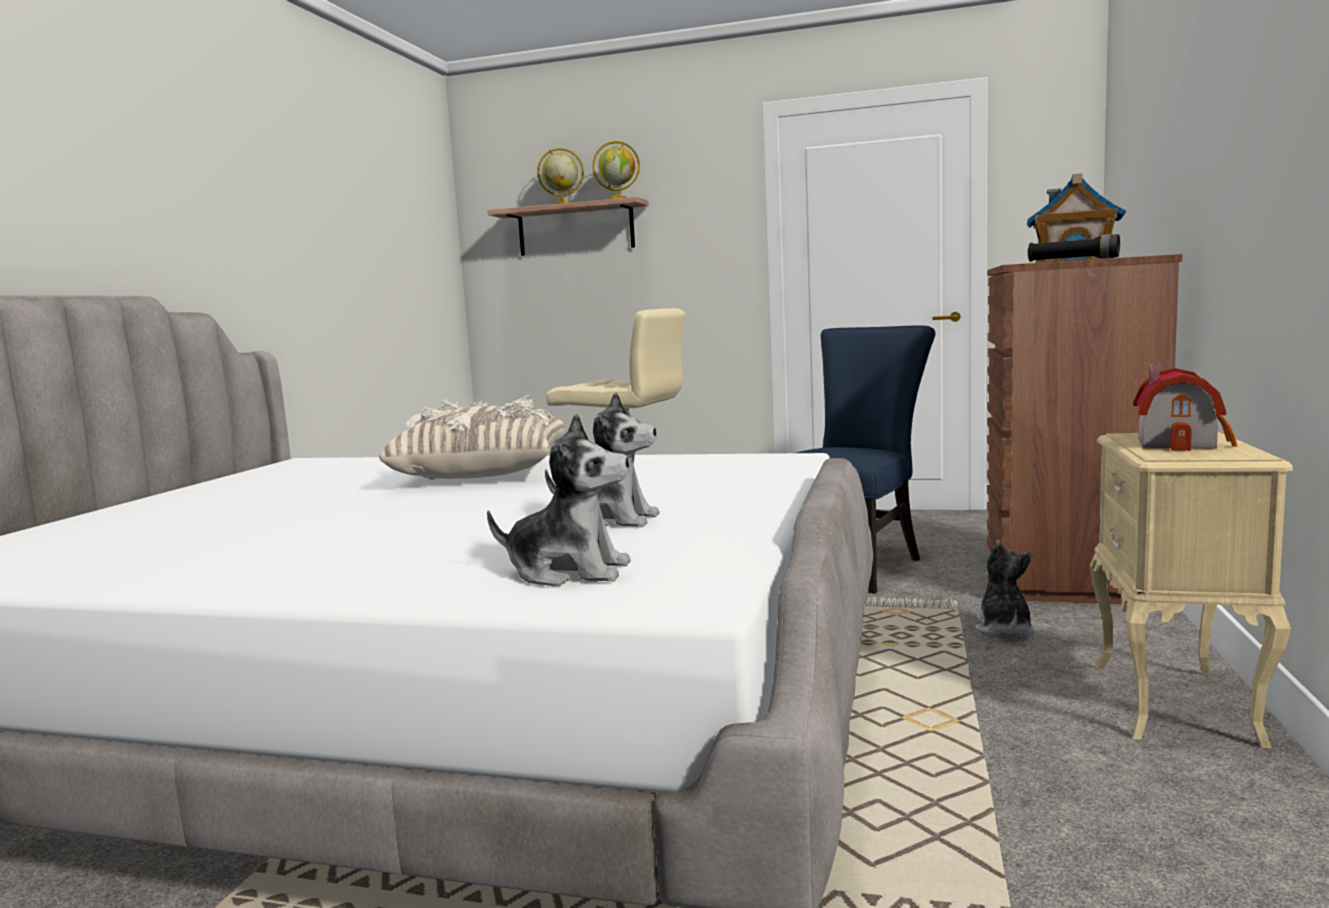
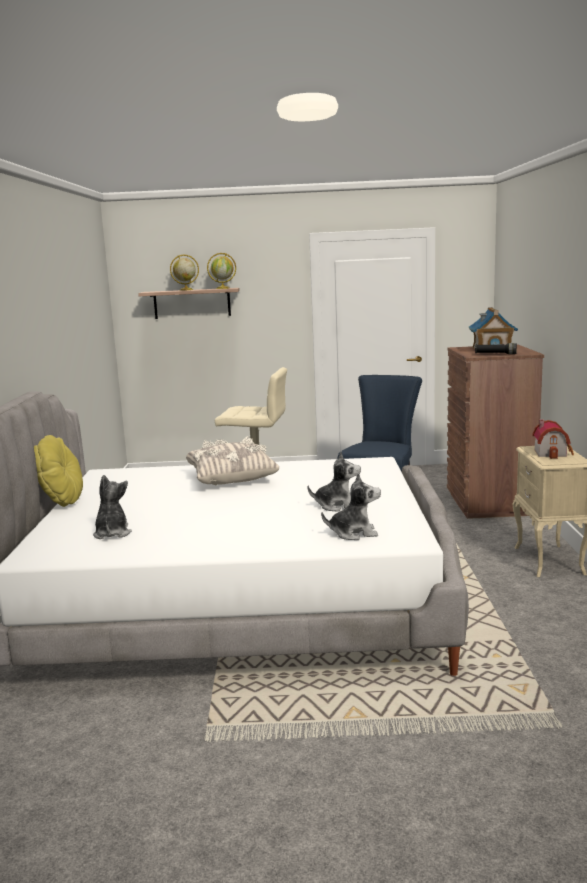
camera: 15 degrees left, 5 degrees up
plush toy [975,540,1035,636] -> plush toy moved to [93,475,132,539]
none -> yellow pillow [34,435,83,507]

